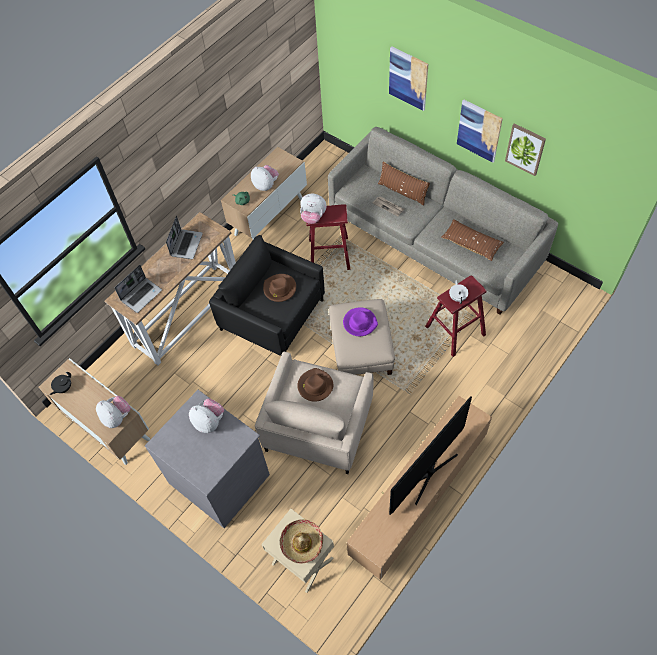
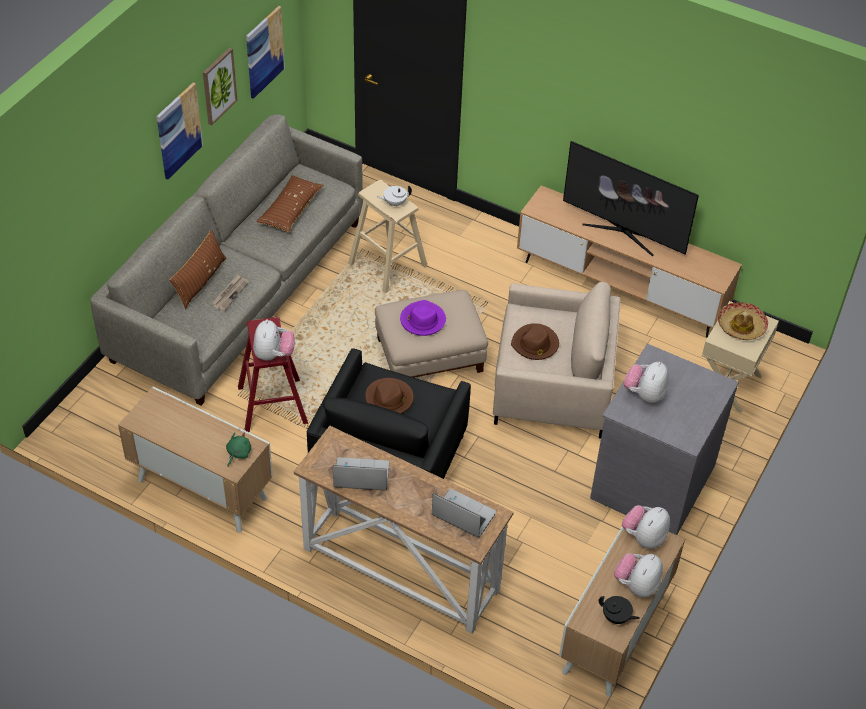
camera: 105 degrees left, 10 degrees down
plush toy [251,165,279,191] -> plush toy moved to [614,553,663,597]
picture [389,46,428,111] -> picture moved to [246,6,285,99]
red stool [425,275,487,357] -> beige stool [348,180,428,293]

